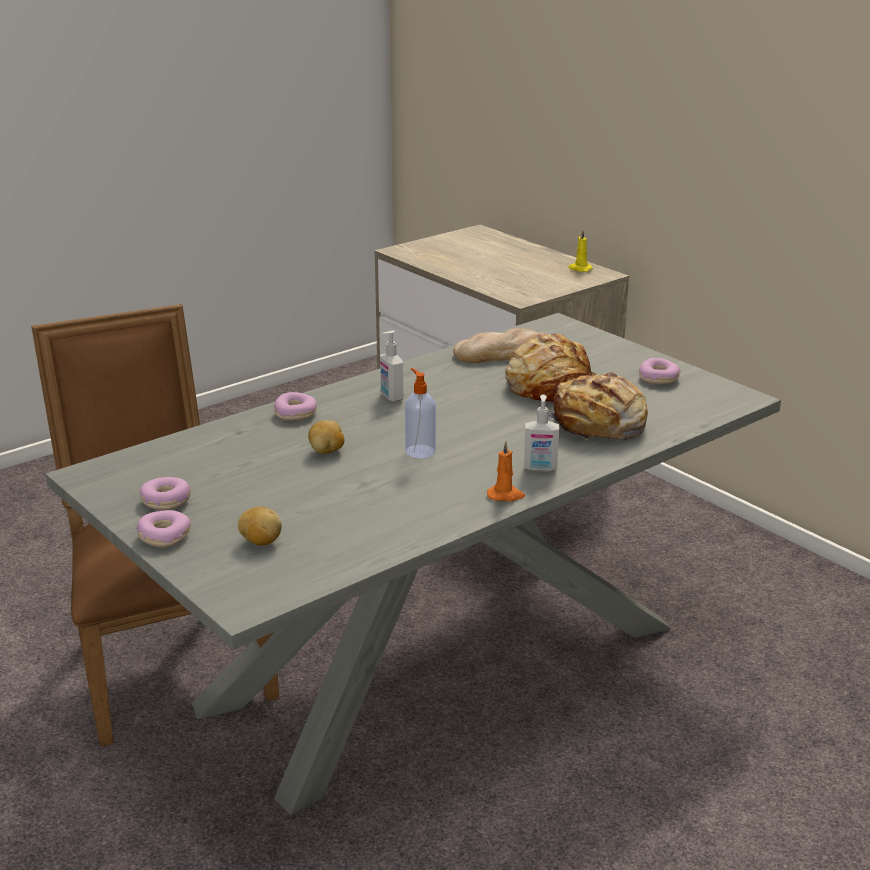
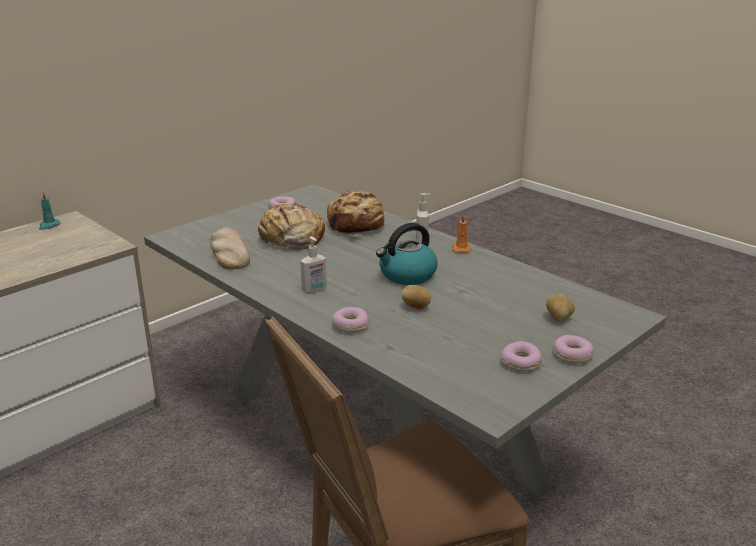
camera: 95 degrees left, 0 degrees up
soap dispenser [405,368,436,458] -> kettle [376,223,437,285]
yellow candle [568,230,593,272] -> turquoise candle [39,192,61,230]

